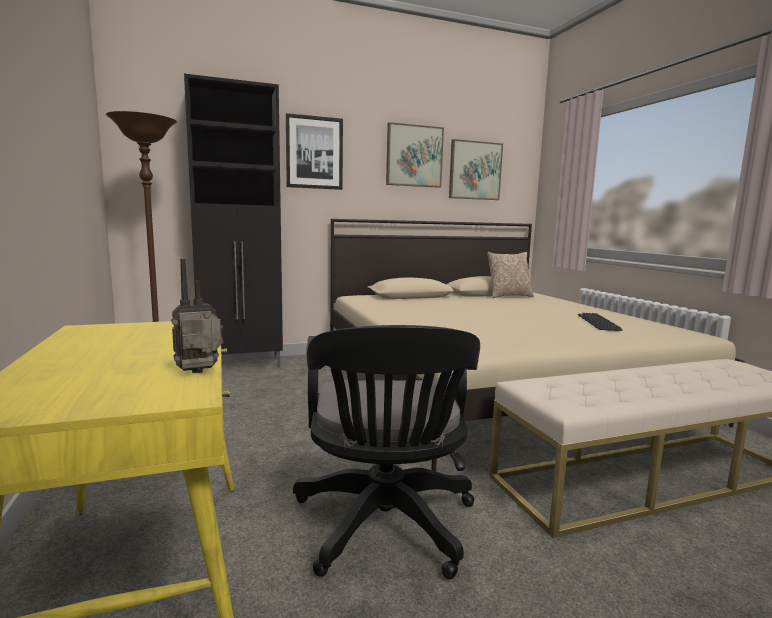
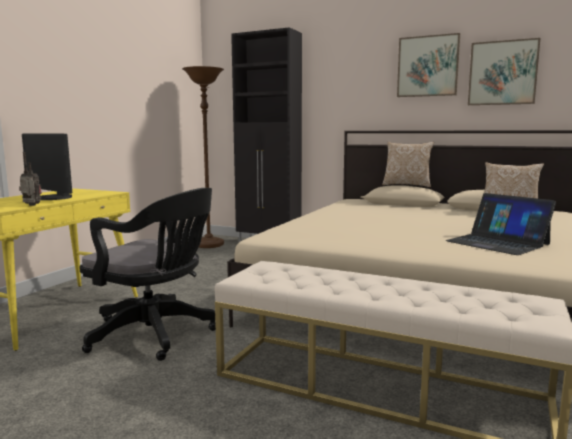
camera: 45 degrees right, 0 degrees up
picture [286,113,343,190] -> none
black office chair [293,325,480,579] -> black office chair turned 105 degrees counterclockwise [79,188,216,361]
keyboard [578,313,622,331] -> laptop [446,193,556,255]
none -> monitor [22,134,72,200]
none -> pillow [382,142,434,187]

